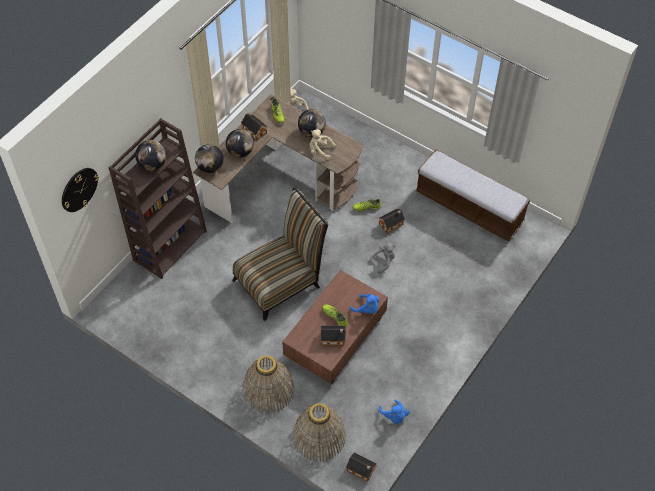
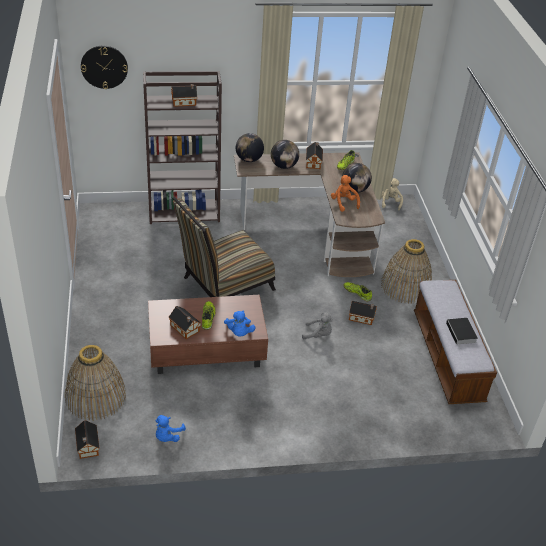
camera: 45 degrees right, 15 degrees down
globe [135,140,166,171] -> toy house [171,84,197,107]
chair [232,186,328,321] -> chair turned 135 degrees clockwise [173,197,276,297]
basket [243,355,295,413] -> basket moved to [381,239,432,304]
beige plush toy [310,129,336,160] -> orange plush toy [331,175,360,212]
none -> book [446,318,478,349]

